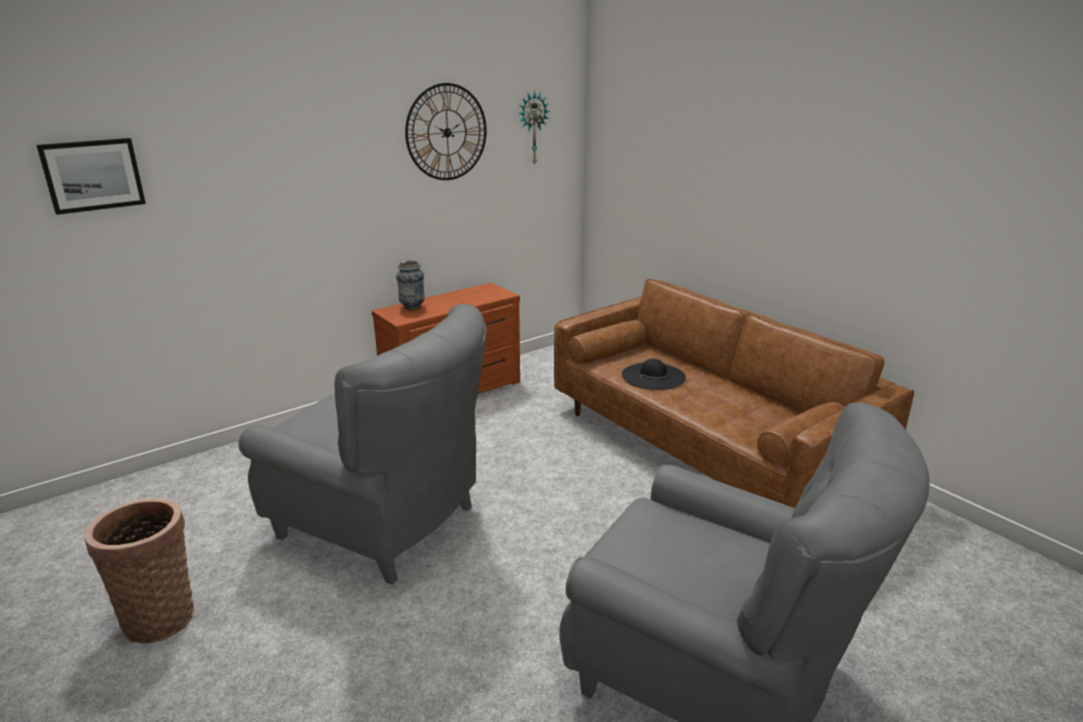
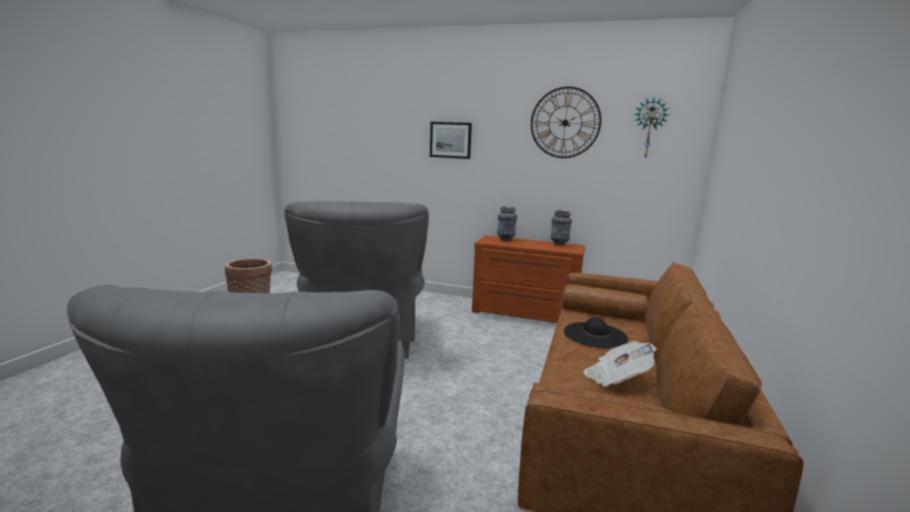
camera: 55 degrees right, 10 degrees down
picture [37,138,146,215] -> picture moved to [430,122,472,159]
none -> vase [551,210,572,246]
none -> newspaper [583,341,657,387]

